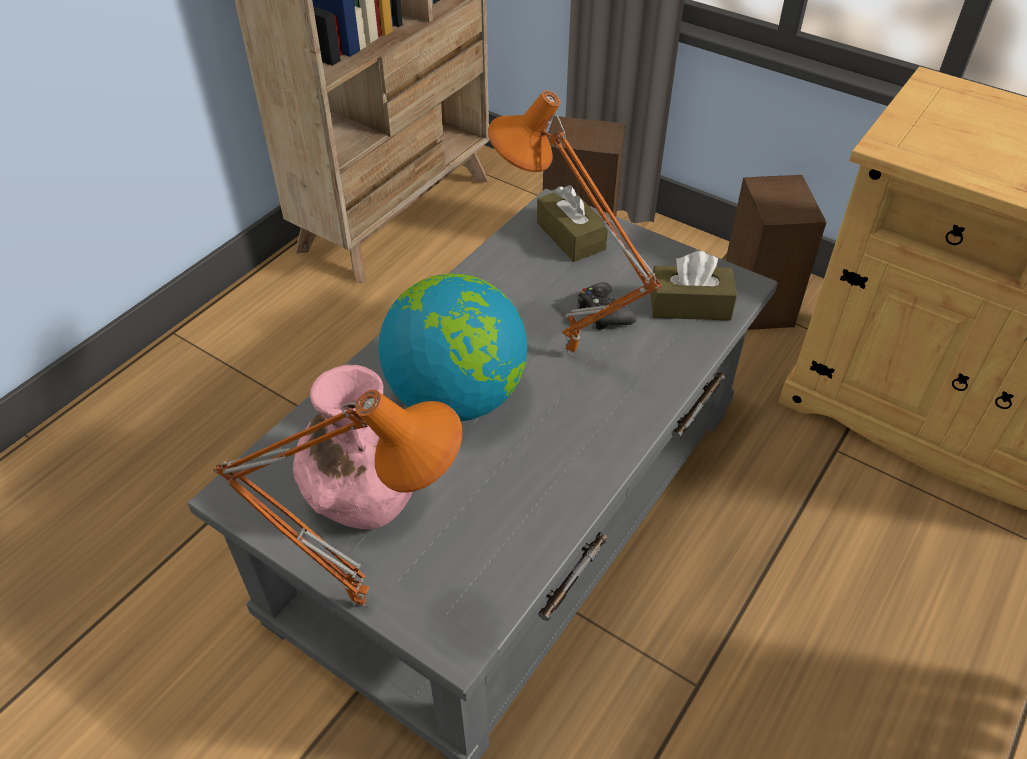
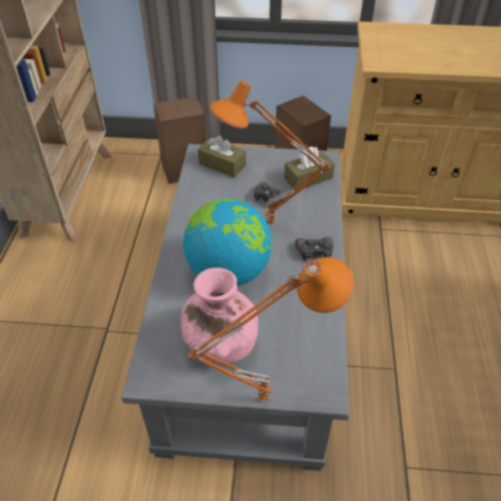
camera: 30 degrees left, 0 degrees up
none -> black game controller [295,237,333,262]

